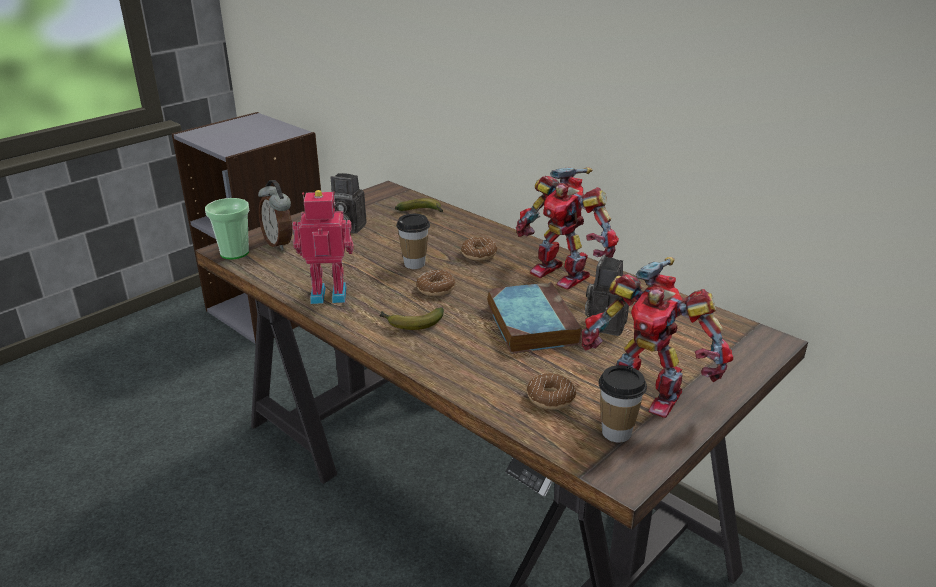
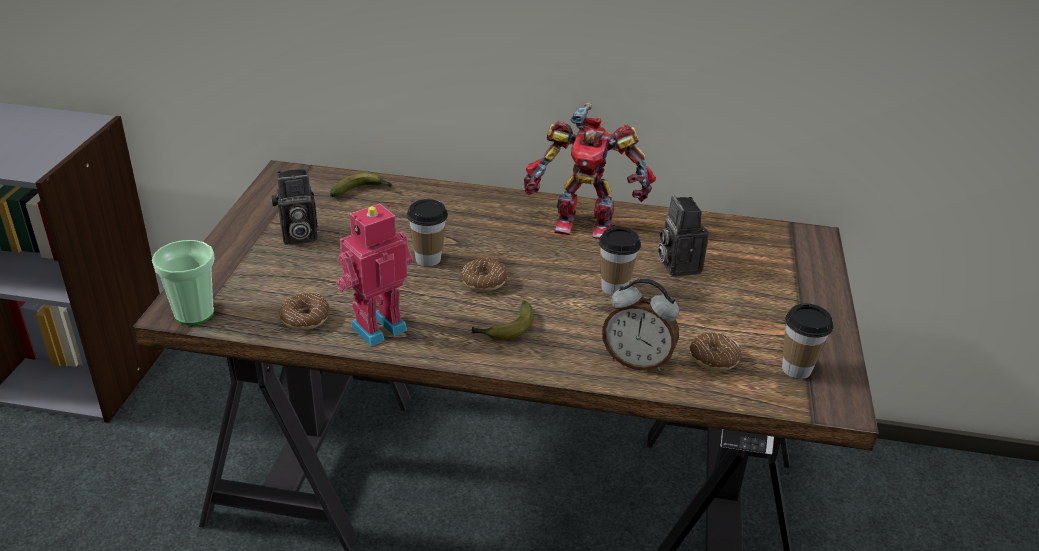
camera: 35 degrees left, 5 degrees up
alarm clock [258,180,292,250] -> alarm clock moved to [602,279,679,371]
donut [461,237,497,261] -> donut moved to [279,293,330,330]
book [487,282,582,354] -> cup [599,227,641,295]
toy robot [582,257,733,418] -> none

